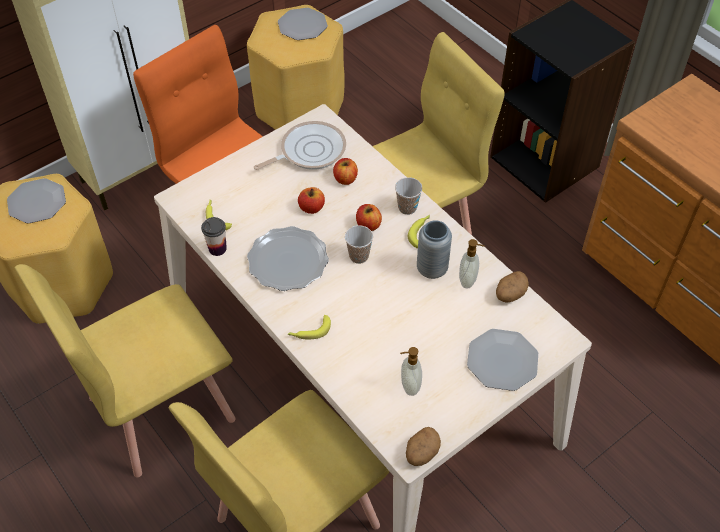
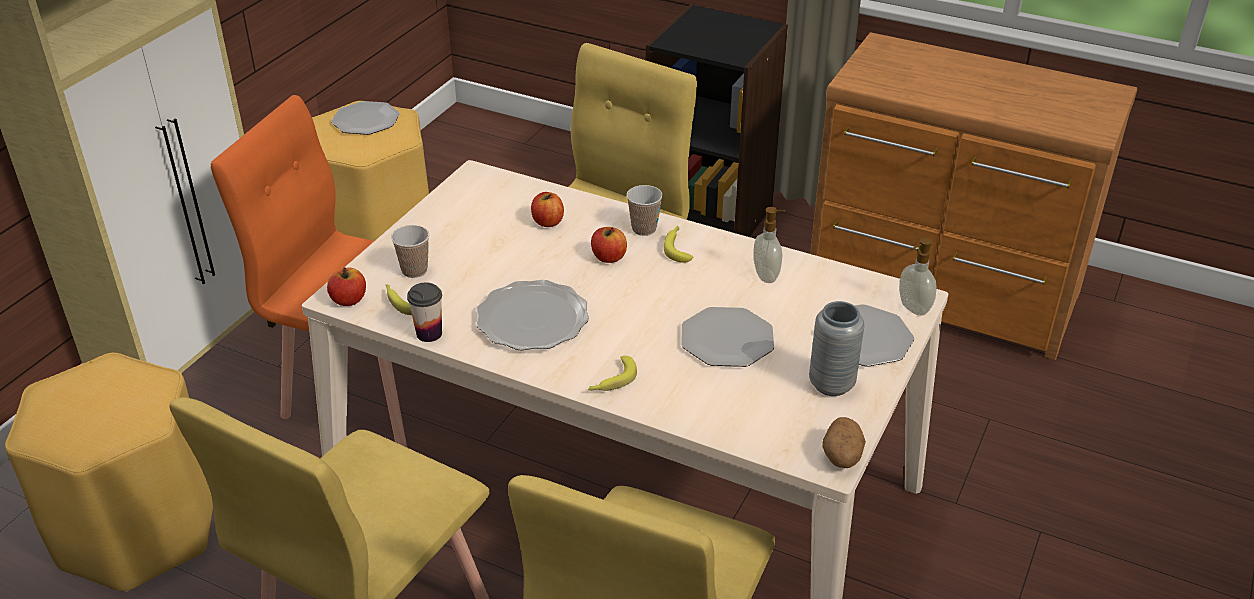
camera: 25 degrees left, 15 degrees down
plate [7,178,66,223] -> plate moved to [681,307,774,367]
frying pan [254,121,346,170] -> none
apple [298,187,325,214] -> apple moved to [327,267,366,306]
cup [345,225,373,264] -> cup moved to [391,225,429,278]
soap dispenser [400,347,422,396] -> soap dispenser moved to [899,238,937,316]
grey vase [417,220,452,279] -> grey vase moved to [809,301,865,396]
potato [496,271,529,303] -> none

